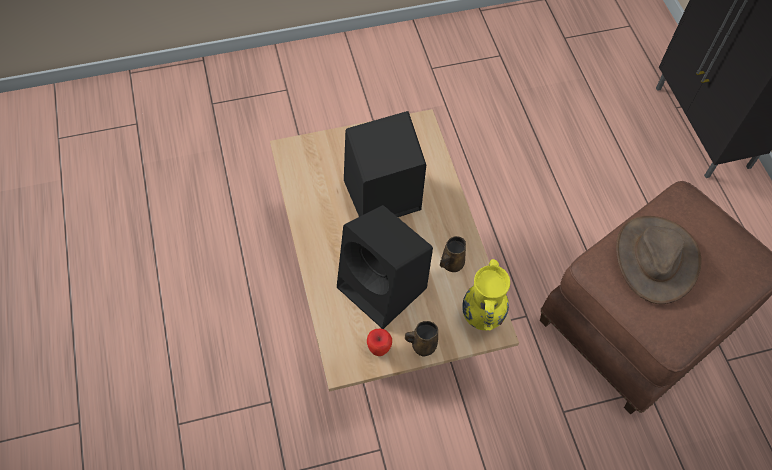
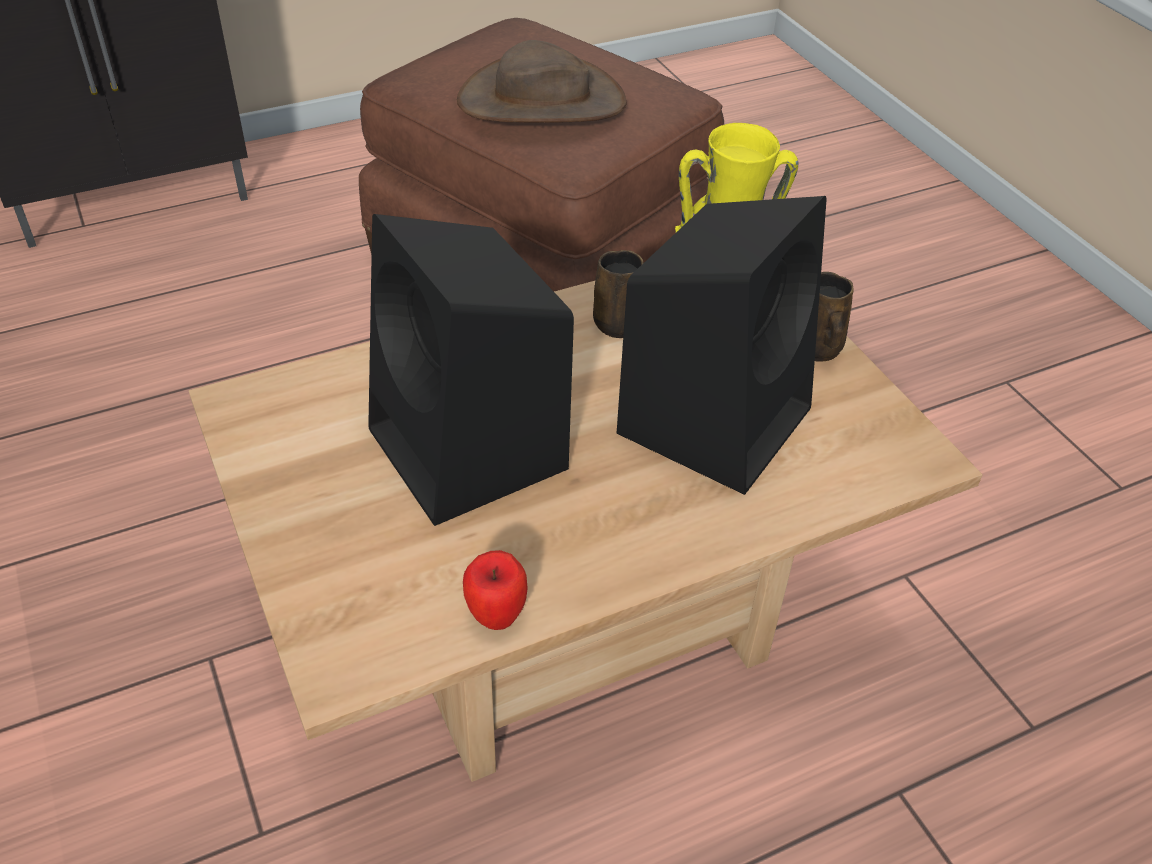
camera: 100 degrees left, 15 degrees down
apple [367,329,392,356] -> apple moved to [463,550,528,630]

